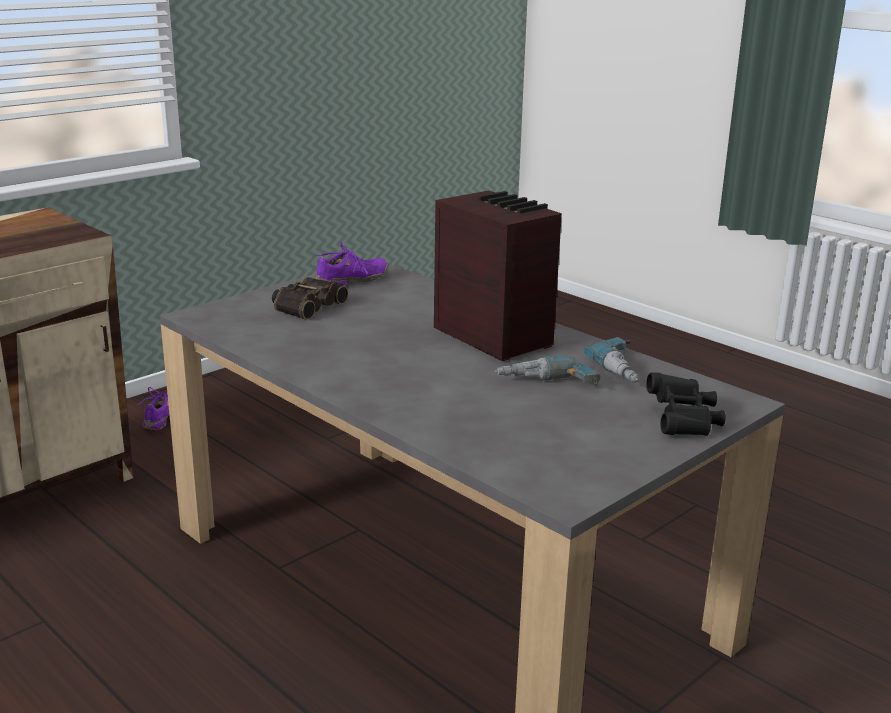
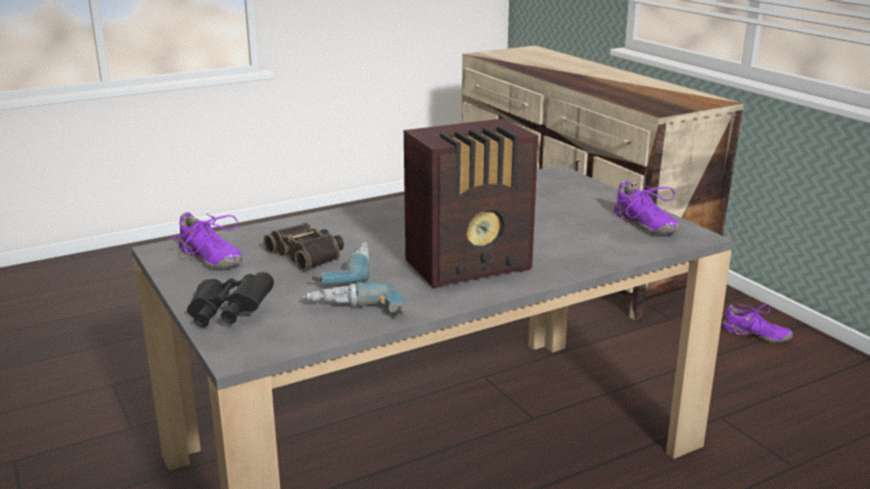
camera: 105 degrees right, 0 degrees up
binoculars [272,277,348,320] -> binoculars moved to [263,223,344,271]
none -> purple shoe [169,212,242,269]

